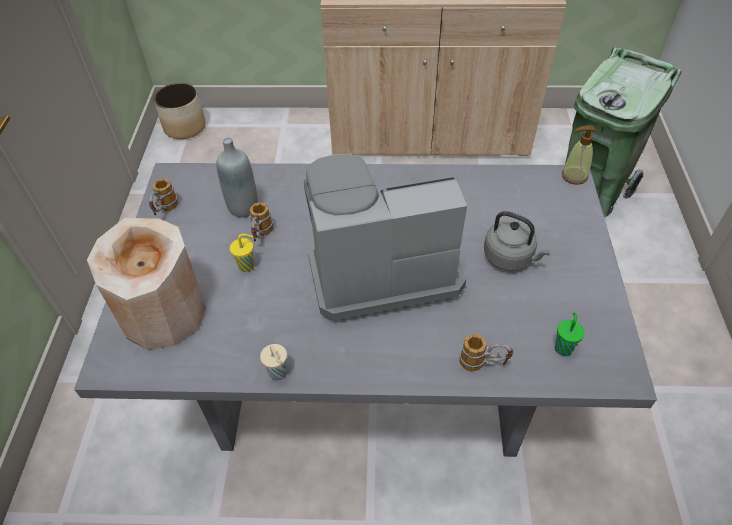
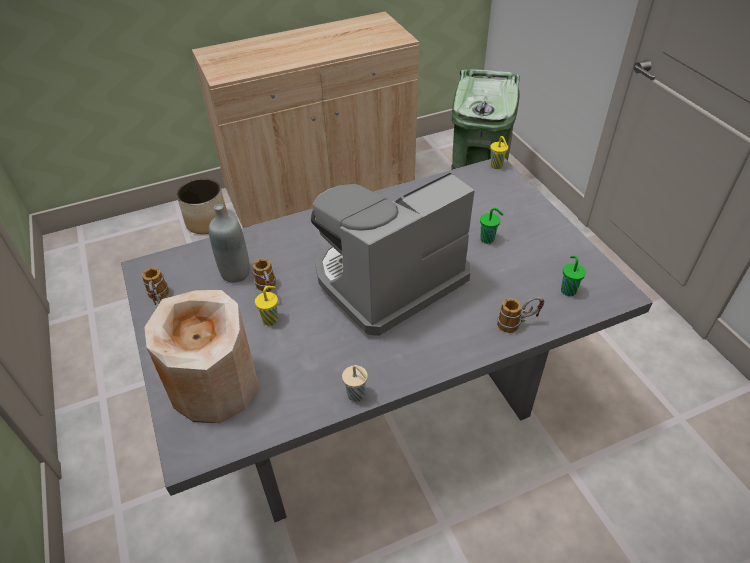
camera: 25 degrees left, 5 degrees down
planter [154,83,206,139] -> planter moved to [177,178,228,234]
grey kettle [484,211,551,271] -> green cup [480,208,504,244]
soap dispenser [562,125,597,185] -> yellow cup [490,136,508,169]

